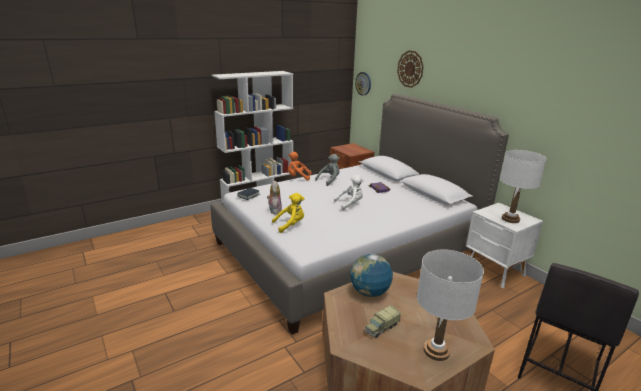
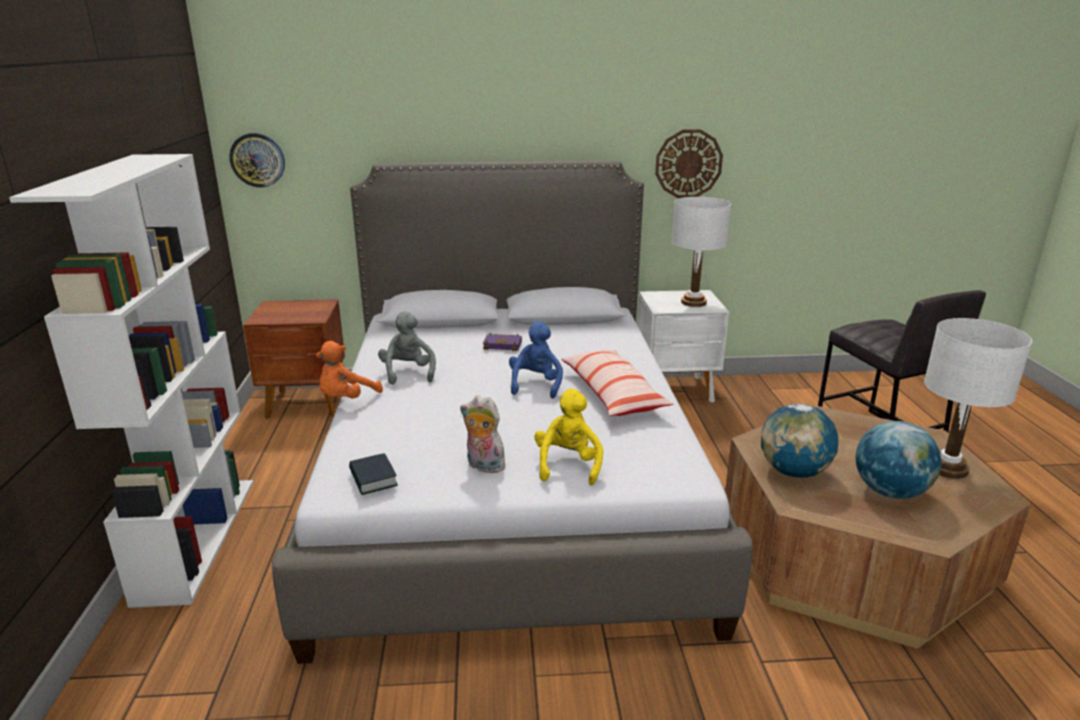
camera: 60 degrees left, 0 degrees up
white plush toy [334,175,364,210] -> blue plush toy [509,321,563,399]
toy truck [364,305,401,338] -> globe [856,421,941,499]
wall clock [397,50,424,88] -> wall clock moved to [655,129,723,198]
none -> pillow [561,350,673,416]

